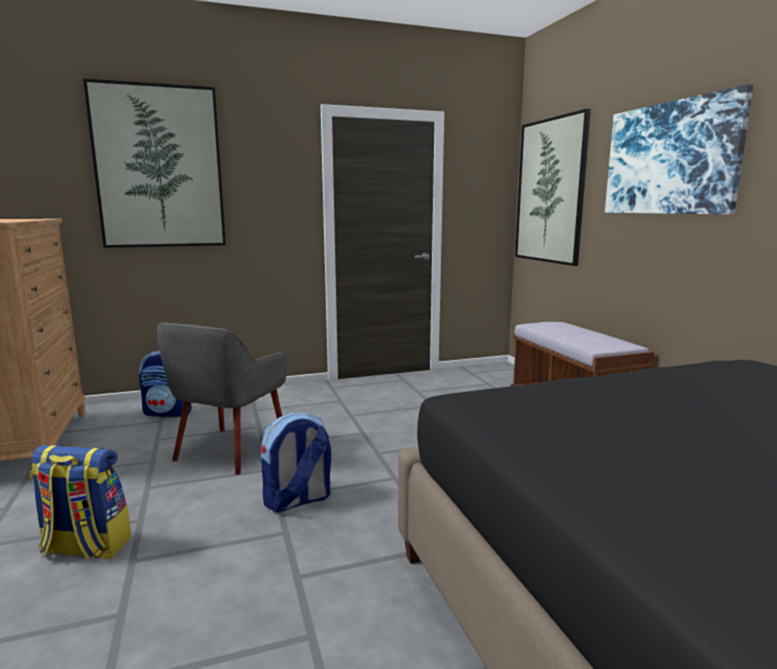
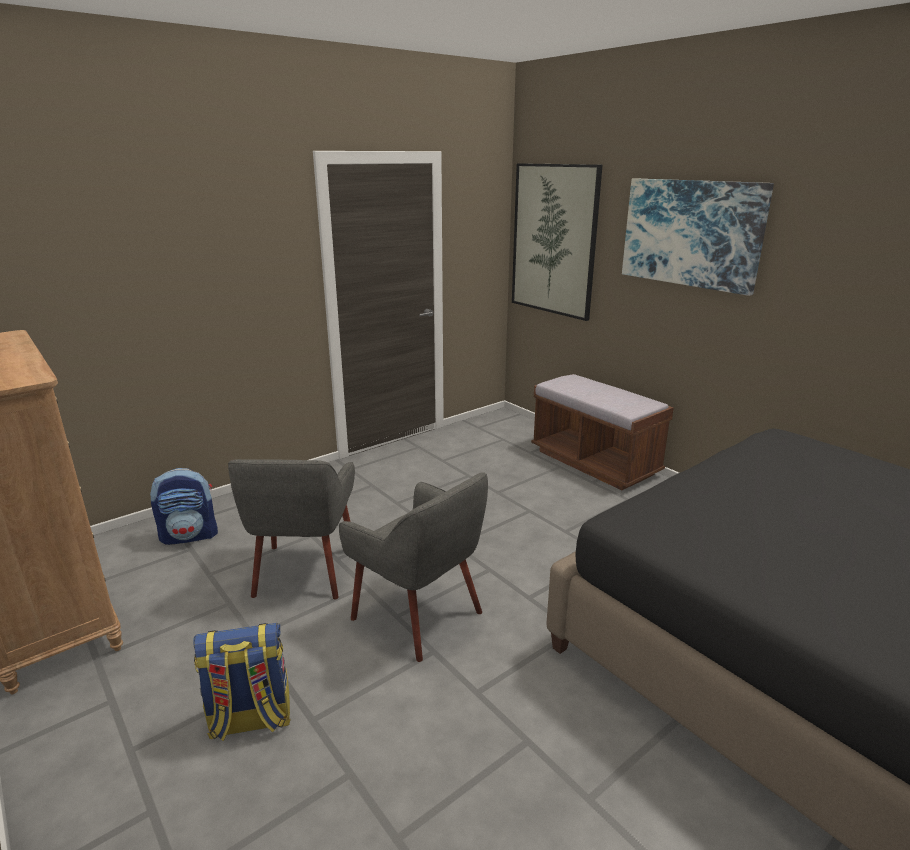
camera: 20 degrees left, 10 degrees up
picture [83,78,226,248] -> none
backpack [261,413,331,513] -> grey armchair [339,472,488,662]

